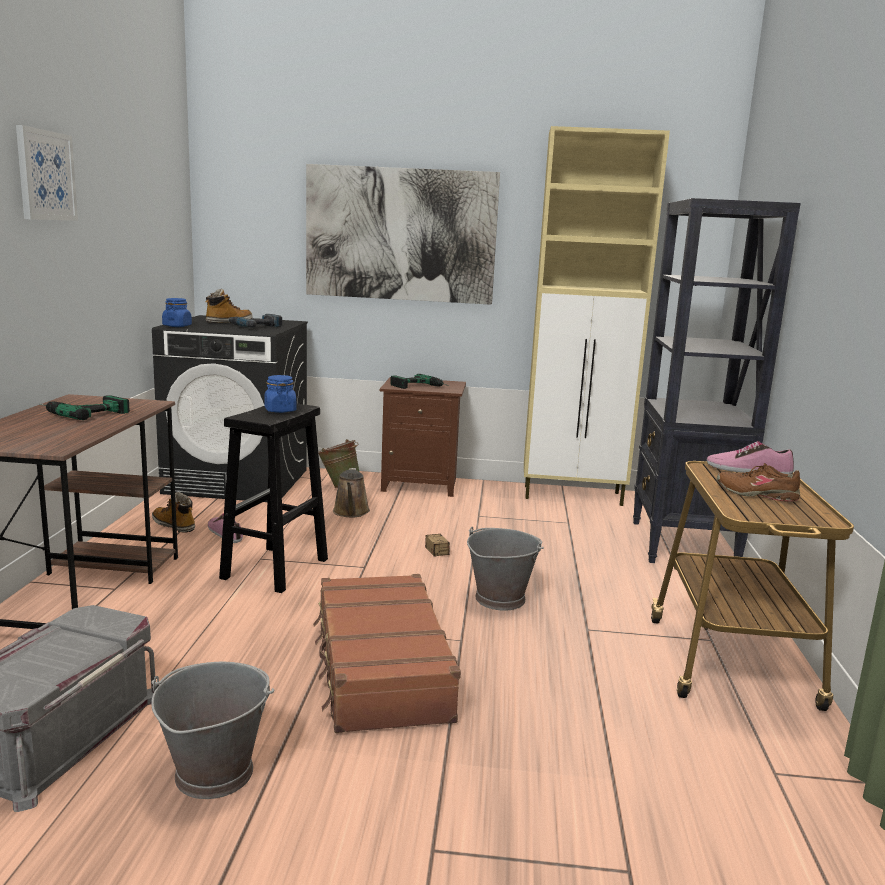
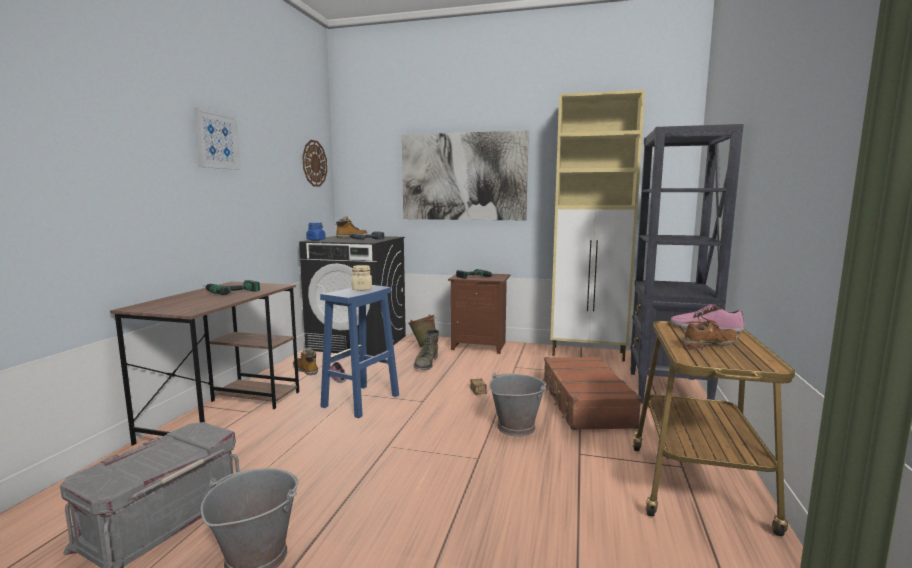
camera: 10 degrees right, 5 degrees down
black stool [219,403,328,593] -> blue stool [320,285,399,418]
blue jar [264,375,297,413] -> beige jar [351,265,372,291]
brown suitcase [313,574,461,733] -> brown suitcase moved to [543,356,642,430]
brown watering can [333,468,370,518] -> green boot [413,329,439,370]
brown shoe [717,463,800,501] -> brown shoe turned 120 degrees clockwise [682,315,738,350]
none -> wall clock [302,140,327,187]

